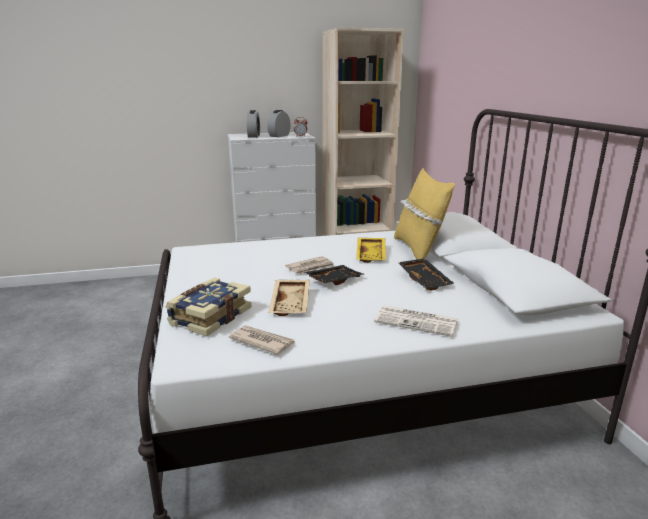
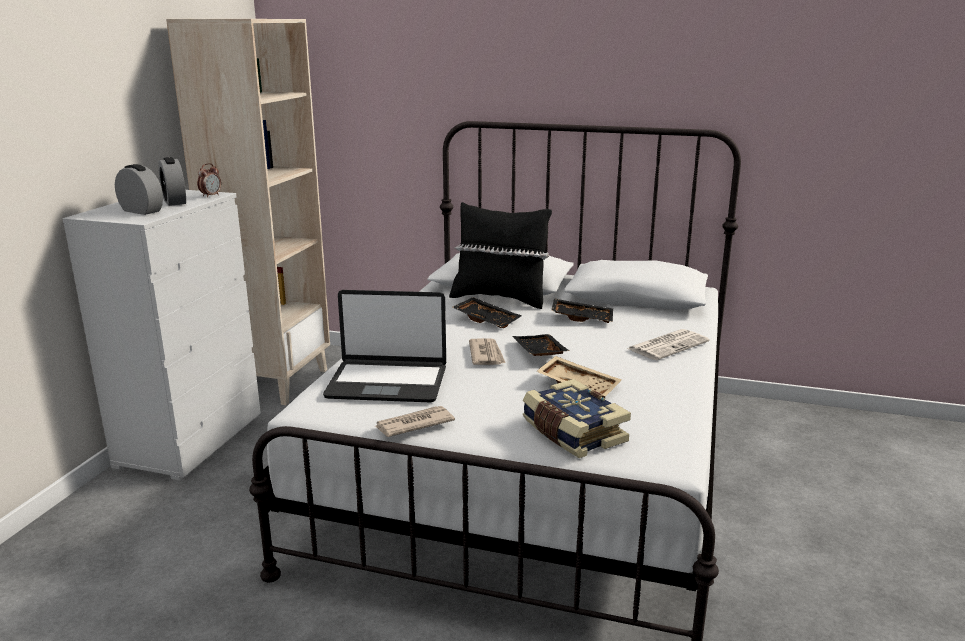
camera: 60 degrees left, 0 degrees up
newspaper [229,325,294,355] -> newspaper moved to [375,406,455,437]
yellow tray [356,238,386,263] -> black tray [452,297,522,328]
yellow pillow [394,168,455,260] -> black pillow [449,202,552,309]
none -> laptop [323,290,446,403]

